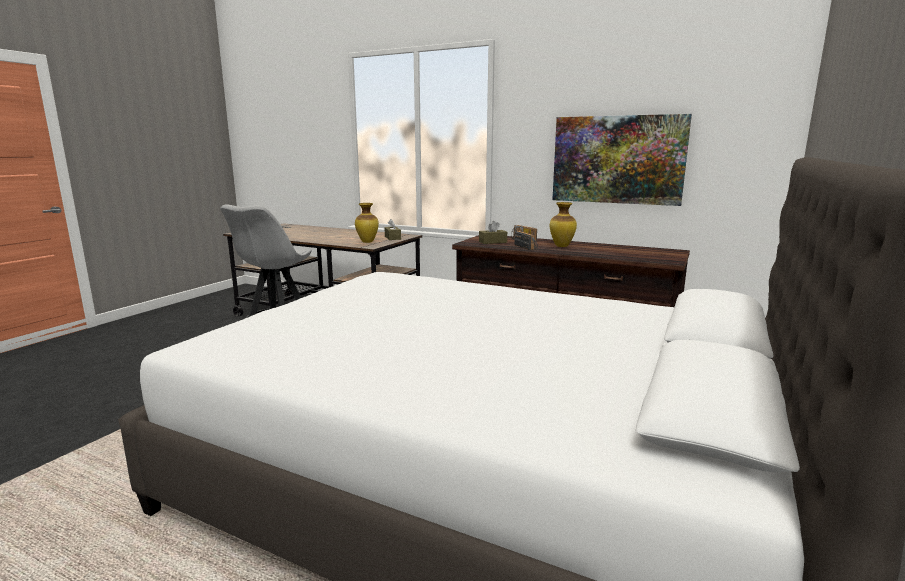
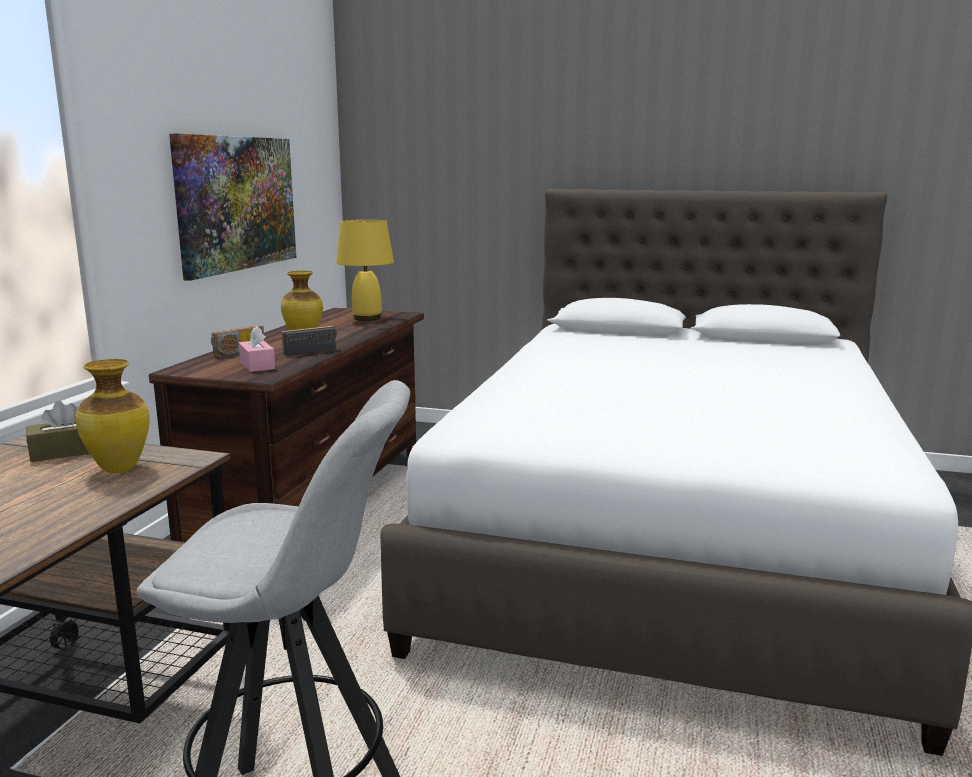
camera: 100 degrees left, 0 degrees up
brown tissue box [479,221,507,244] -> pink tissue box [239,326,276,372]
none -> yellow table lamp [336,220,394,321]

